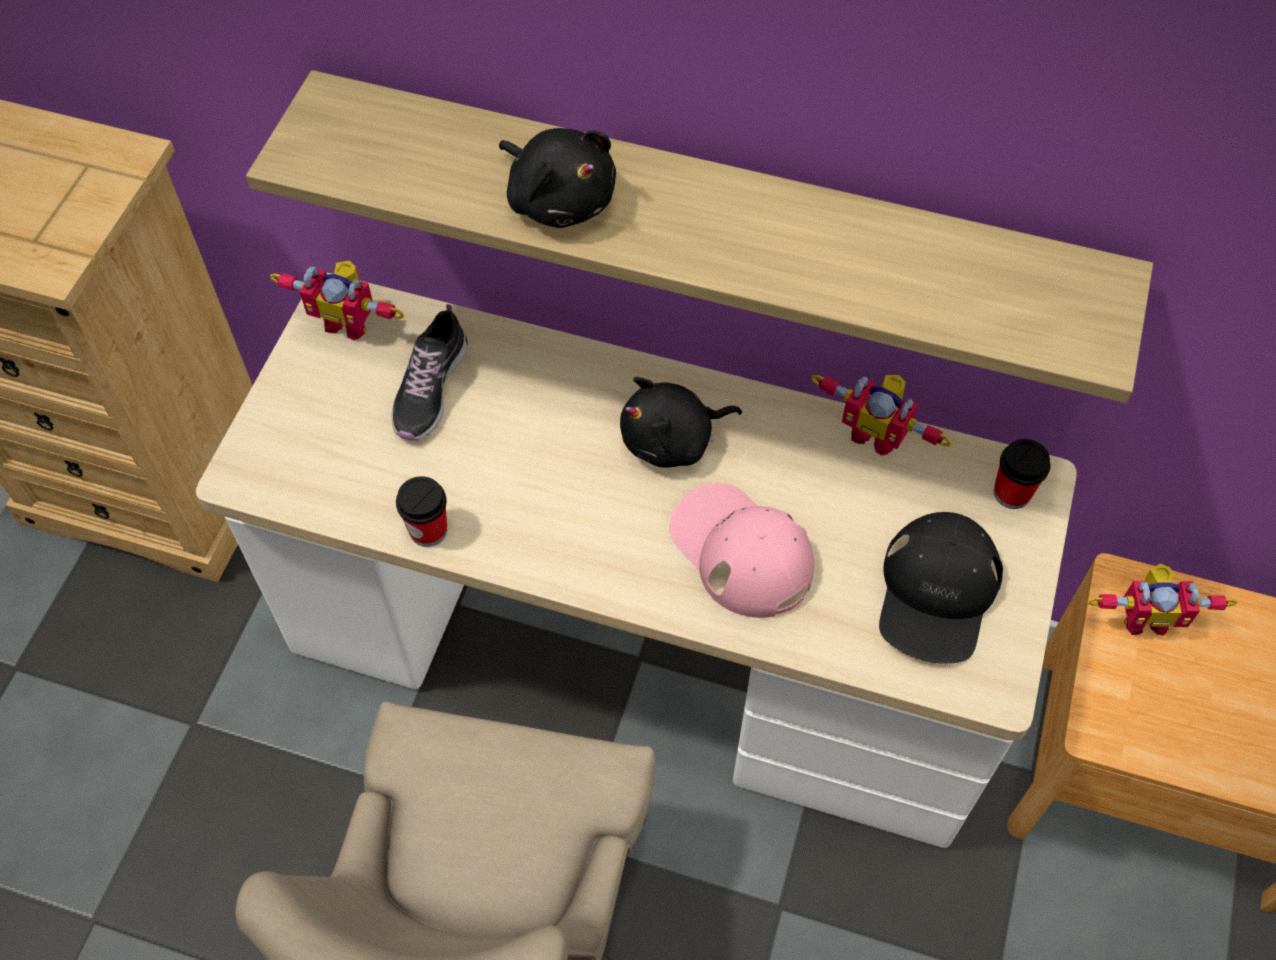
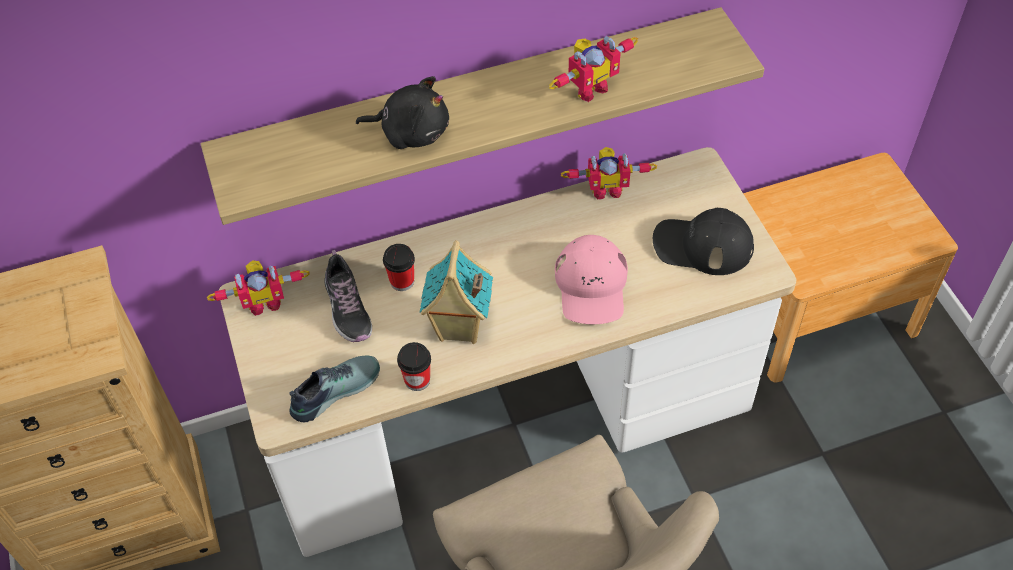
camera: 35 degrees left, 5 degrees down
black plush toy [620,377,742,467] -> none
pink cap [669,483,814,618] -> pink cap turned 105 degrees counterclockwise [555,235,628,324]
black cap [879,512,1003,664] -> black cap turned 120 degrees clockwise [653,208,754,275]
cup [994,439,1051,509] -> cup moved to [383,244,415,291]
toy robot [1087,564,1237,636] -> toy robot moved to [549,36,638,102]
none -> shoe [289,356,380,423]
none -> toy house [420,240,493,344]

